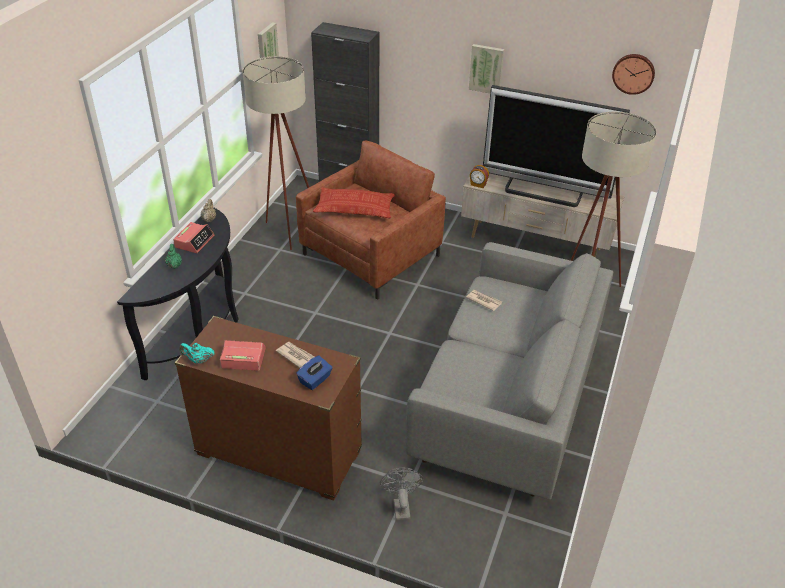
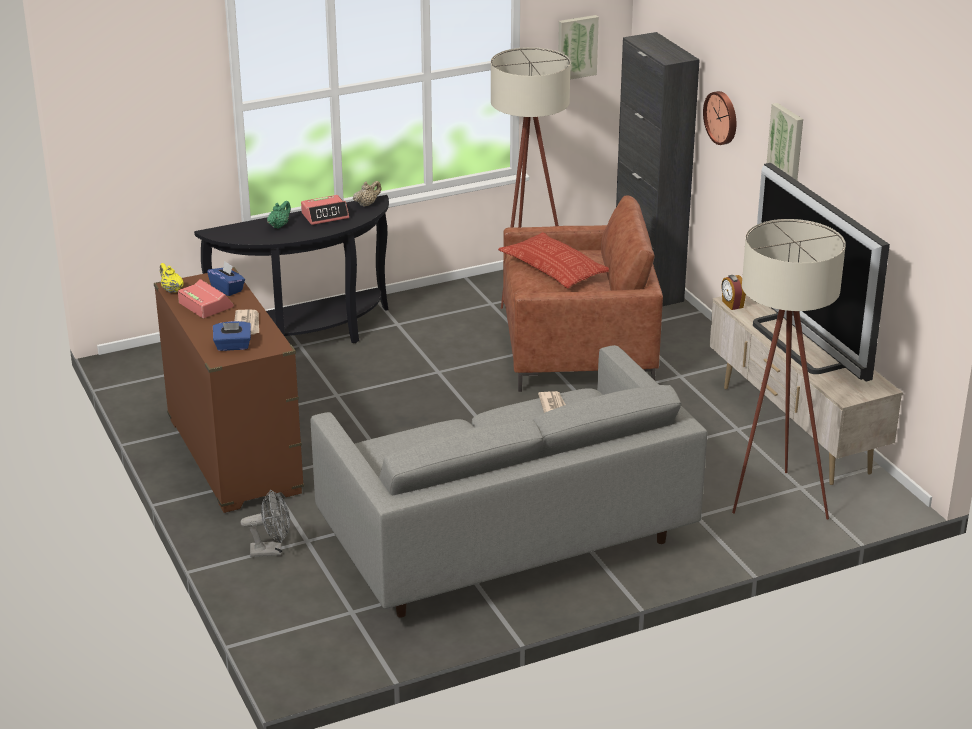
camera: 45 degrees right, 10 degrees down
turquoise teapot [180,343,215,364] -> yellow teapot [160,263,184,293]
grey fan [380,467,423,521] -> grey fan turned 45 degrees clockwise [240,490,290,557]
wall clock [612,54,655,95] -> wall clock moved to [703,91,736,145]
none -> blue tissue box [207,261,245,296]

